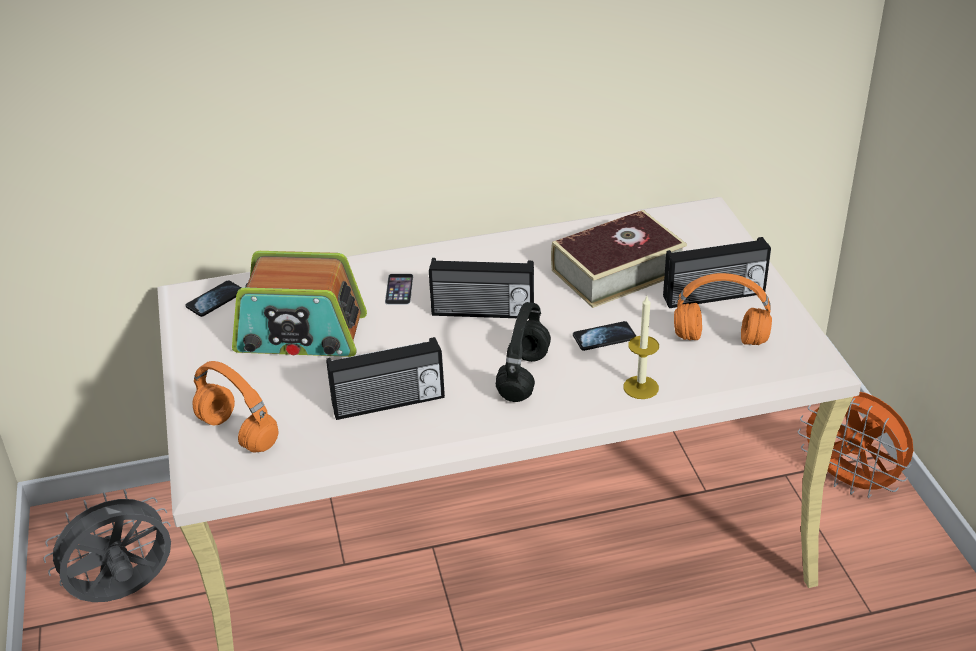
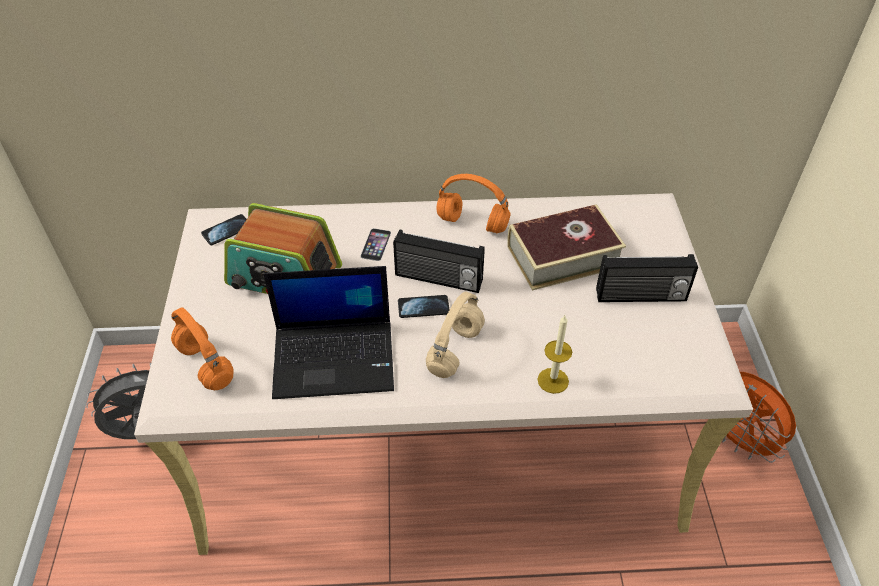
camera: 10 degrees right, 10 degrees up
radio [326,337,445,420] -> laptop [264,266,394,399]
black headphones [496,302,551,402] -> beige headphones [426,292,485,378]
phone [573,321,636,351] -> phone moved to [398,295,449,318]
orange headphones [674,273,772,345] -> orange headphones moved to [436,174,511,233]

